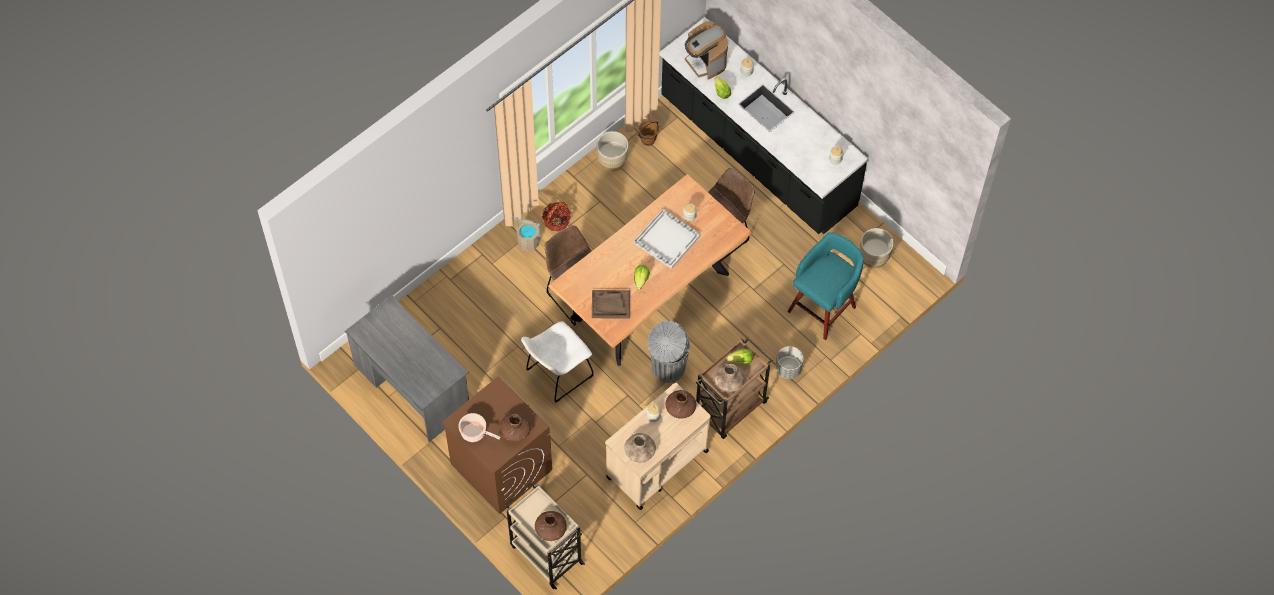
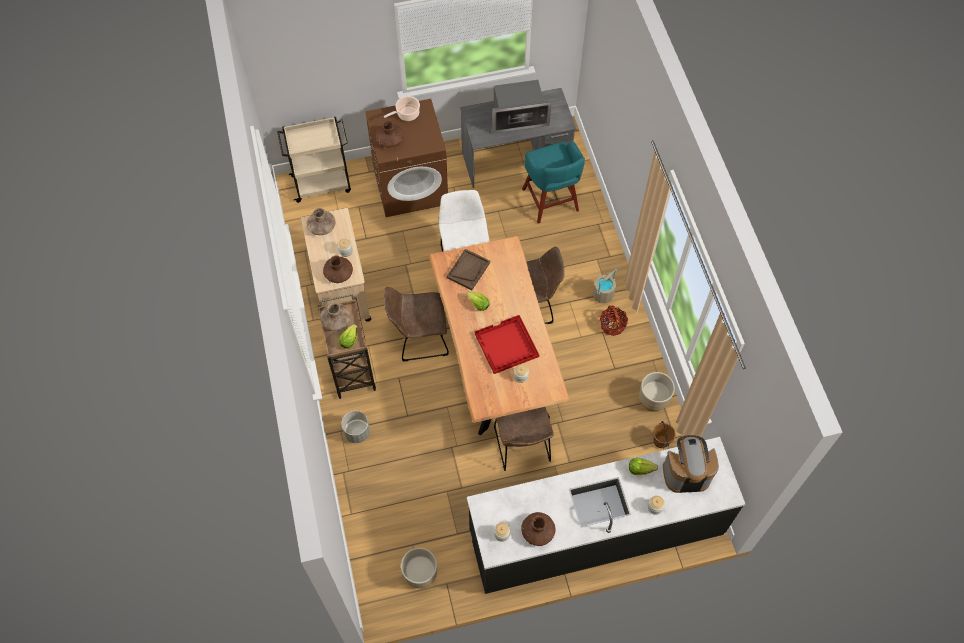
camera: 120 degrees right, 0 degrees up
brown vase [535,511,567,541] -> brown vase moved to [521,512,555,546]
white tray [634,209,701,269] -> red tray [475,315,539,374]
grey trash can [647,321,690,383] -> brown chair [384,287,449,361]
turquoise stool [787,232,864,340] -> turquoise stool moved to [522,141,585,224]
none -> microwave [492,80,551,134]

